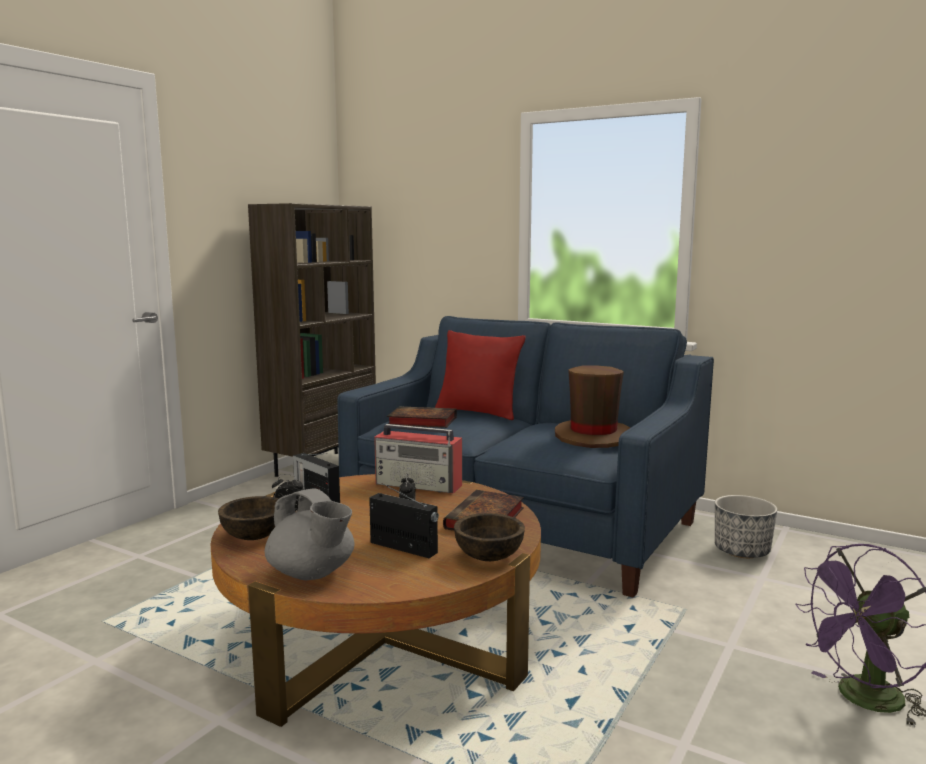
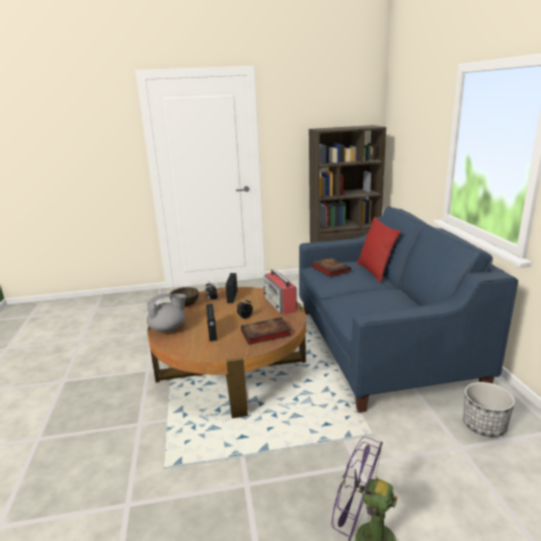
camera: 50 degrees right, 10 degrees up
grey teapot [265,488,355,580] -> grey teapot turned 120 degrees counterclockwise [147,293,186,333]
brown bowl [454,513,525,561] -> none
brown hat [555,366,630,448] -> none

